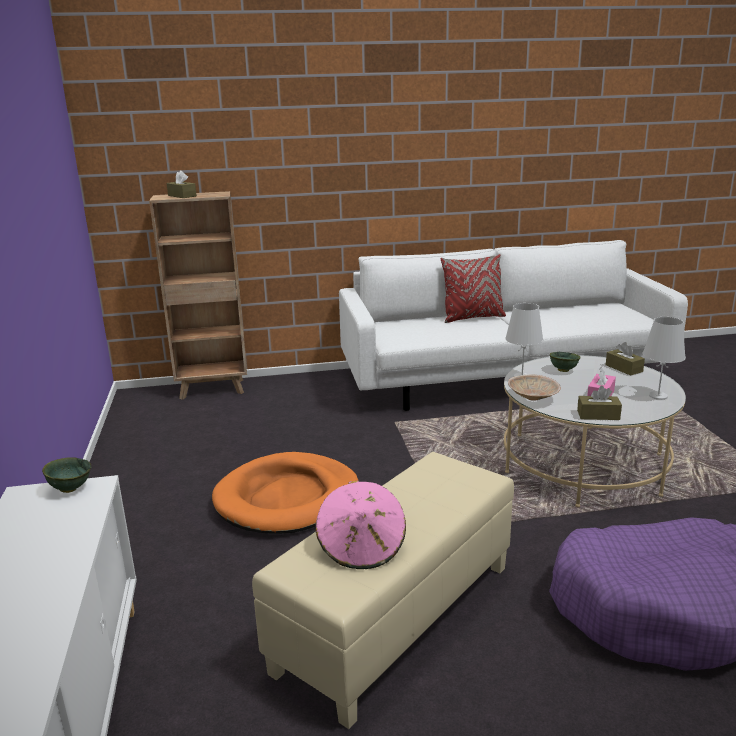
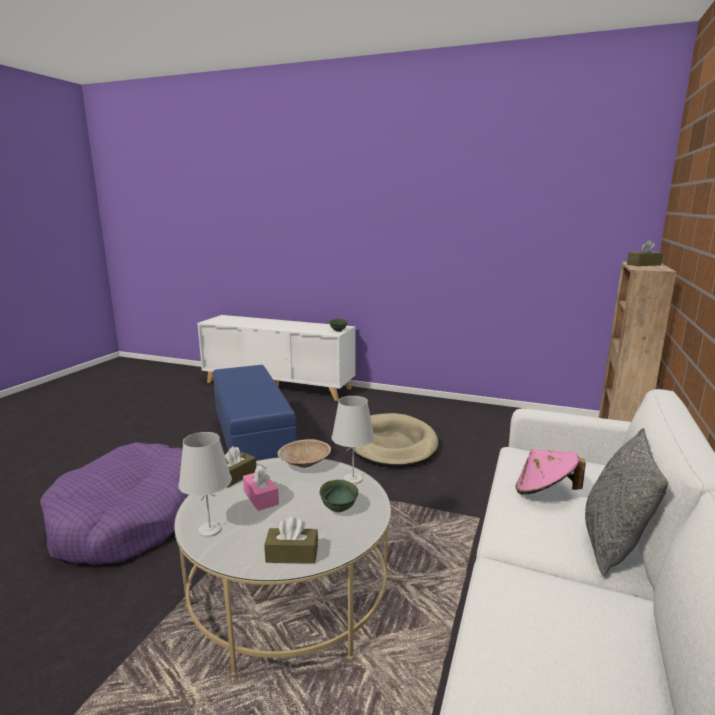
camera: 120 degrees right, 5 degrees down
orange dog bed [212,452,359,534] -> beige dog bed [350,413,439,468]
beige ottoman [252,452,514,729] -> blue ottoman [213,365,297,461]
pink hat [315,481,406,569] -> pink hat moved to [516,449,586,495]
red pillow [441,254,506,323] -> grey pillow [585,428,668,576]

